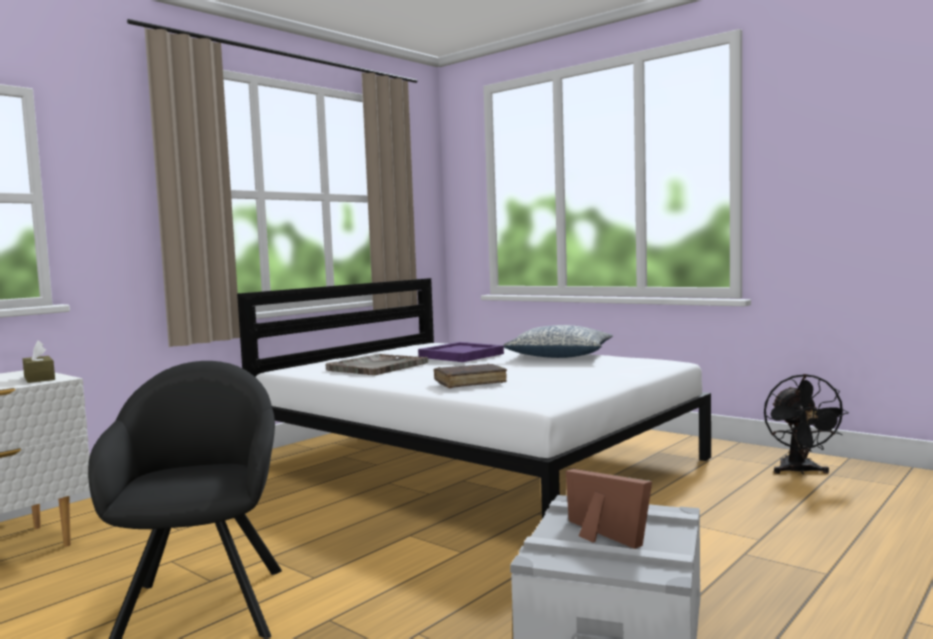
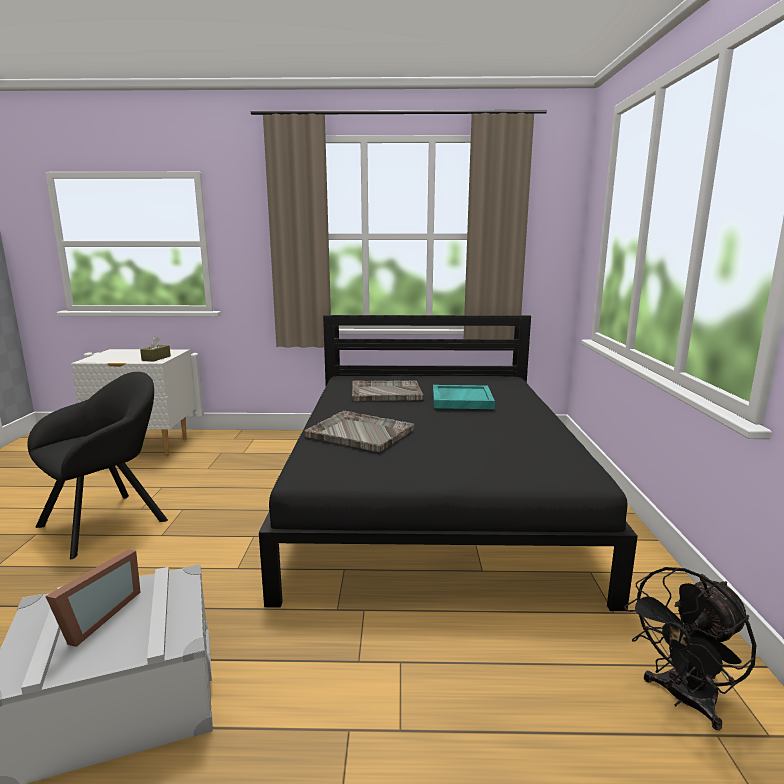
camera: 50 degrees right, 10 degrees up
white bed [237,278,711,519] -> black bed [259,315,638,611]
purple tray [418,342,504,362] -> turquoise tray [433,385,495,409]
brown book [434,364,507,388] -> grey tray [304,411,414,452]
pillow [503,325,613,358] -> none

